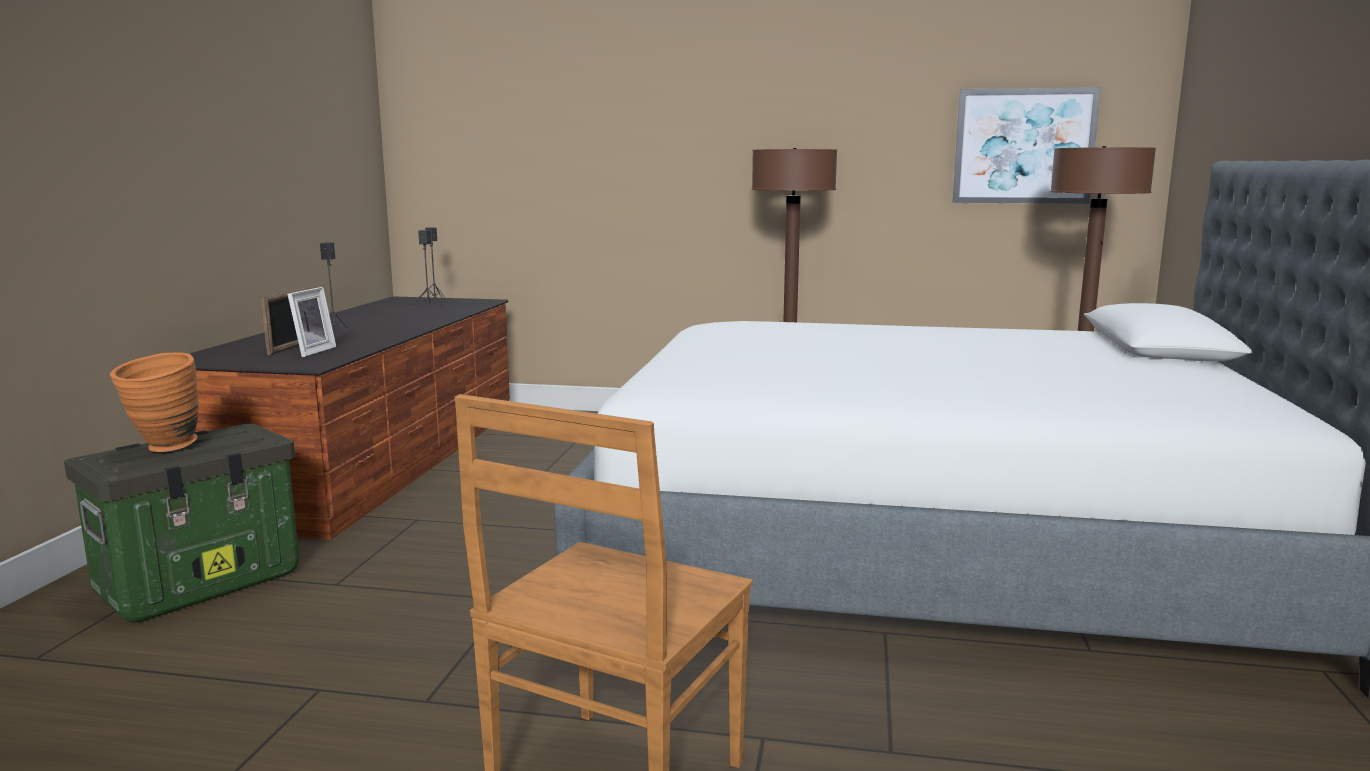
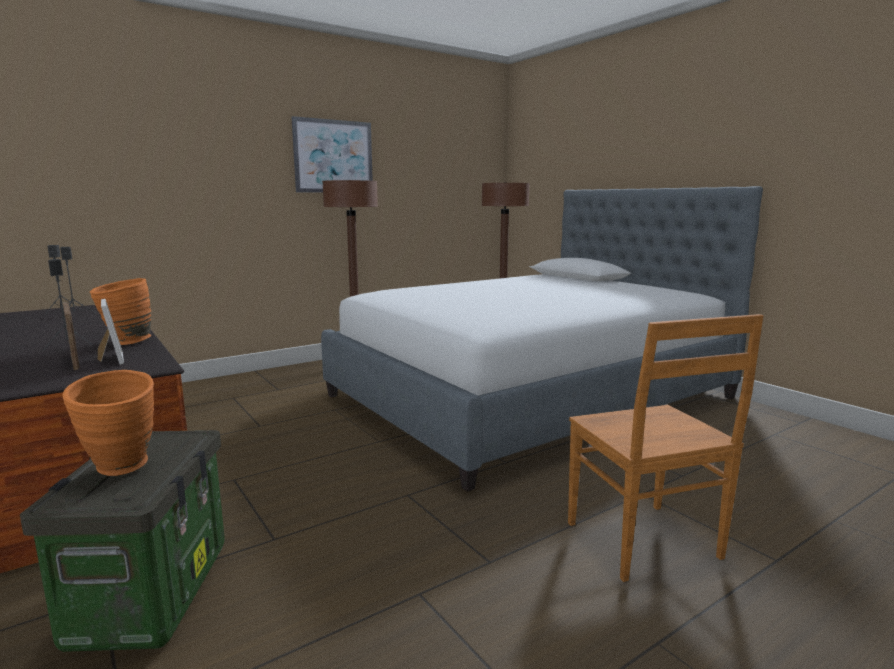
camera: 45 degrees left, 0 degrees up
picture [952,87,1101,204] -> picture moved to [291,116,373,193]
none -> orange vase [90,278,151,345]

